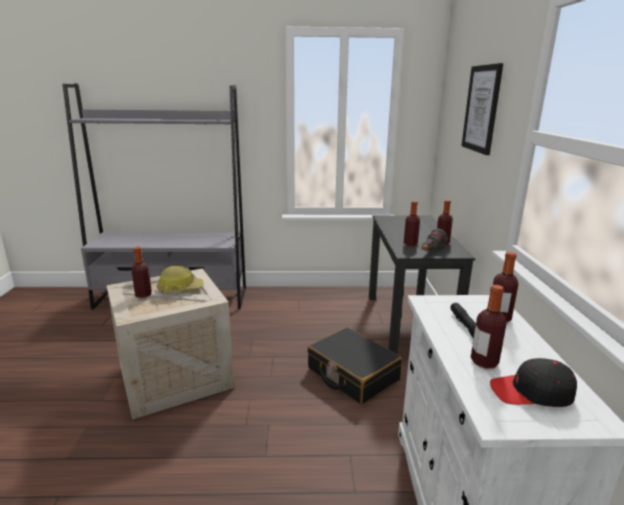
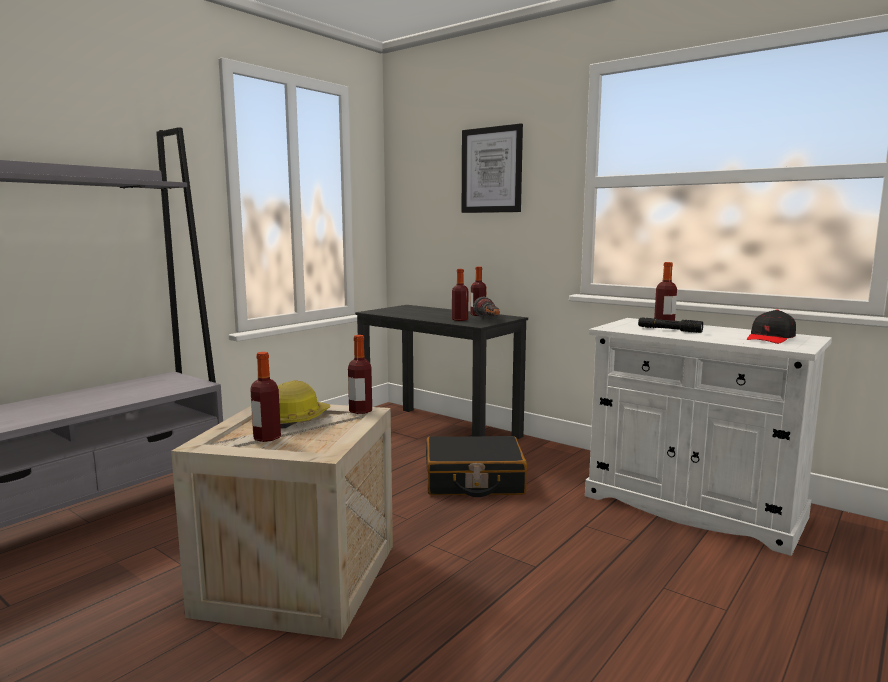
camera: 50 degrees left, 10 degrees down
bottle [471,285,507,368] -> bottle moved to [348,335,372,414]

